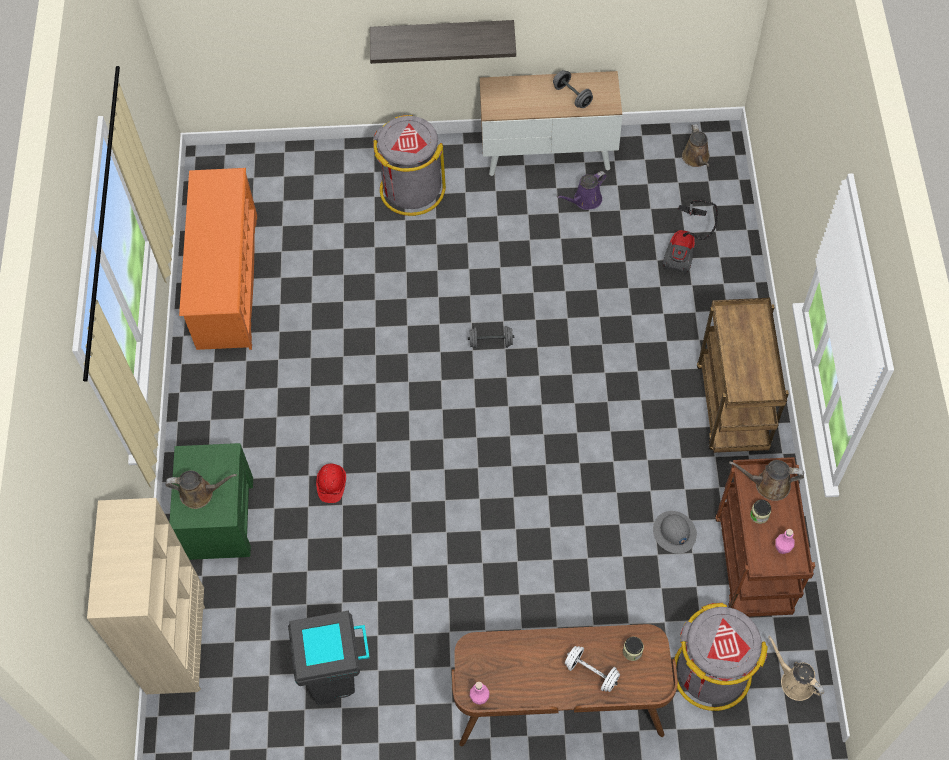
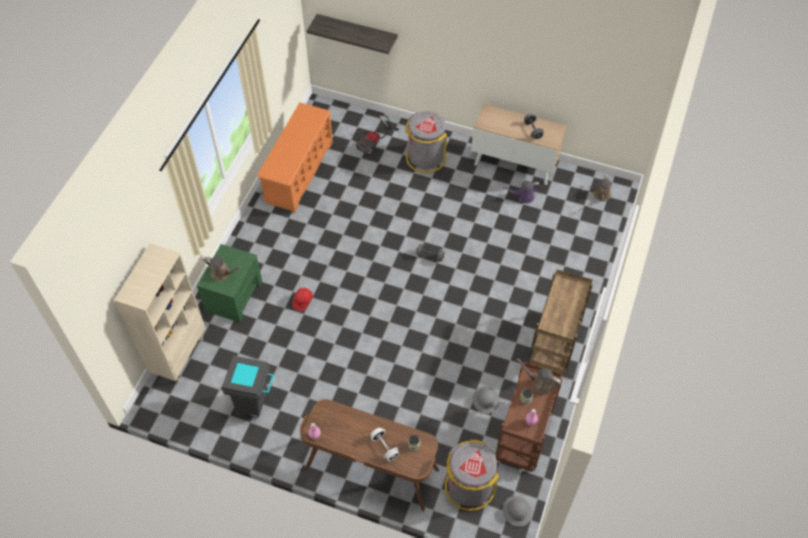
camera: 20 degrees right, 5 degrees down
shelf [370,20,516,64] -> shelf moved to [307,14,398,54]
vacuum cleaner [663,200,718,274] -> vacuum cleaner moved to [356,113,399,155]
beige watering can [768,636,824,701] -> grey hard hat [502,496,532,527]

